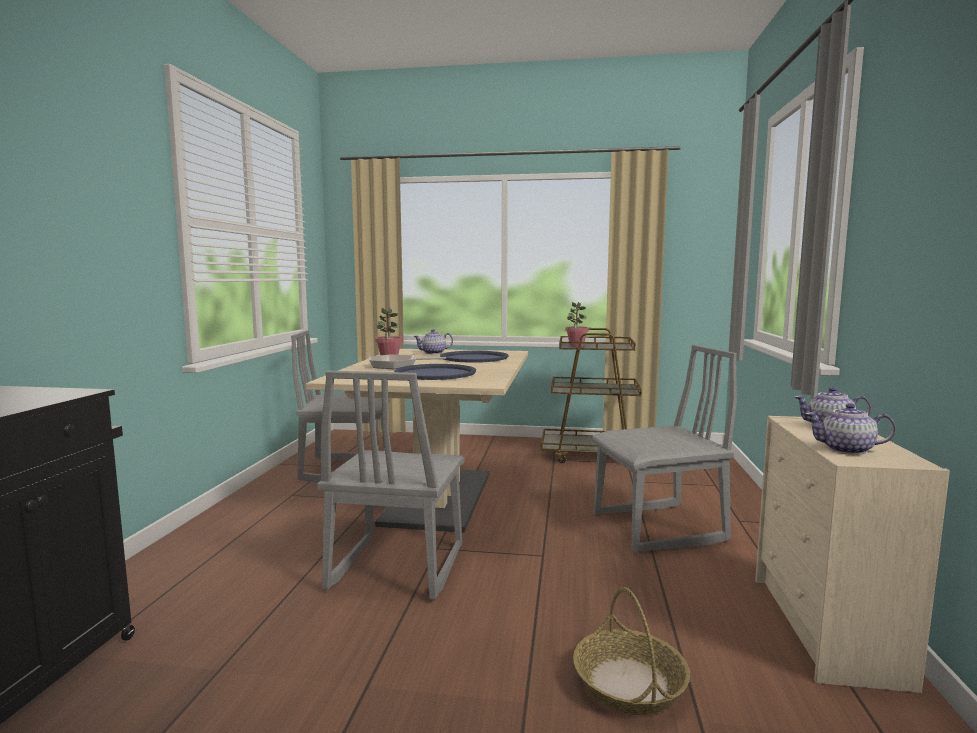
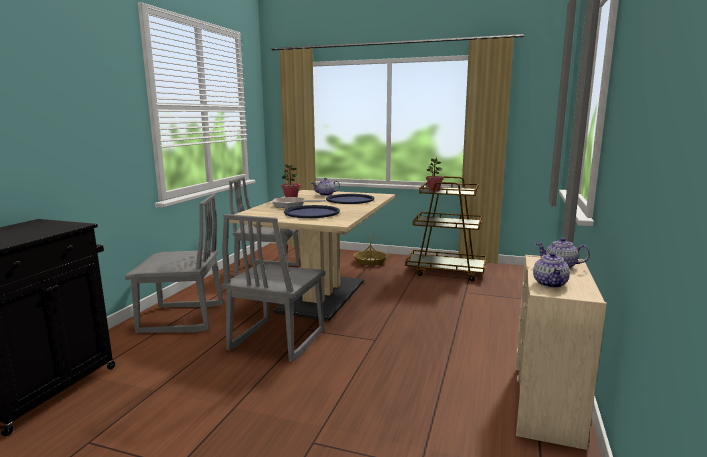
camera: 10 degrees right, 5 degrees up
basket [573,587,690,715] -> basket moved to [353,233,388,266]
grey chair [591,345,737,552] -> grey chair moved to [125,194,224,333]
teapot [805,403,896,455] -> teapot turned 105 degrees counterclockwise [533,252,570,288]

